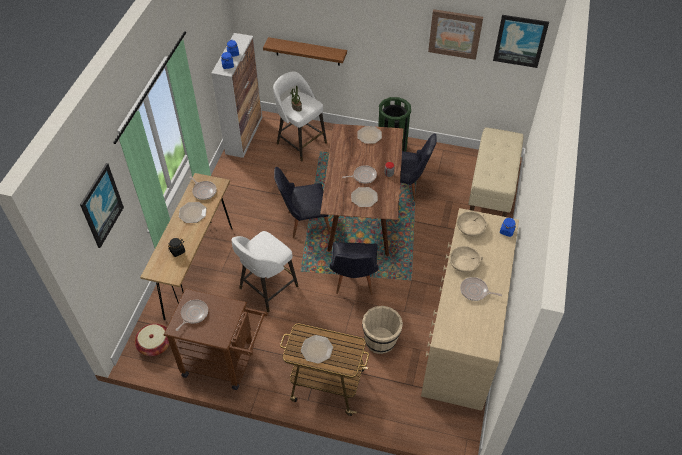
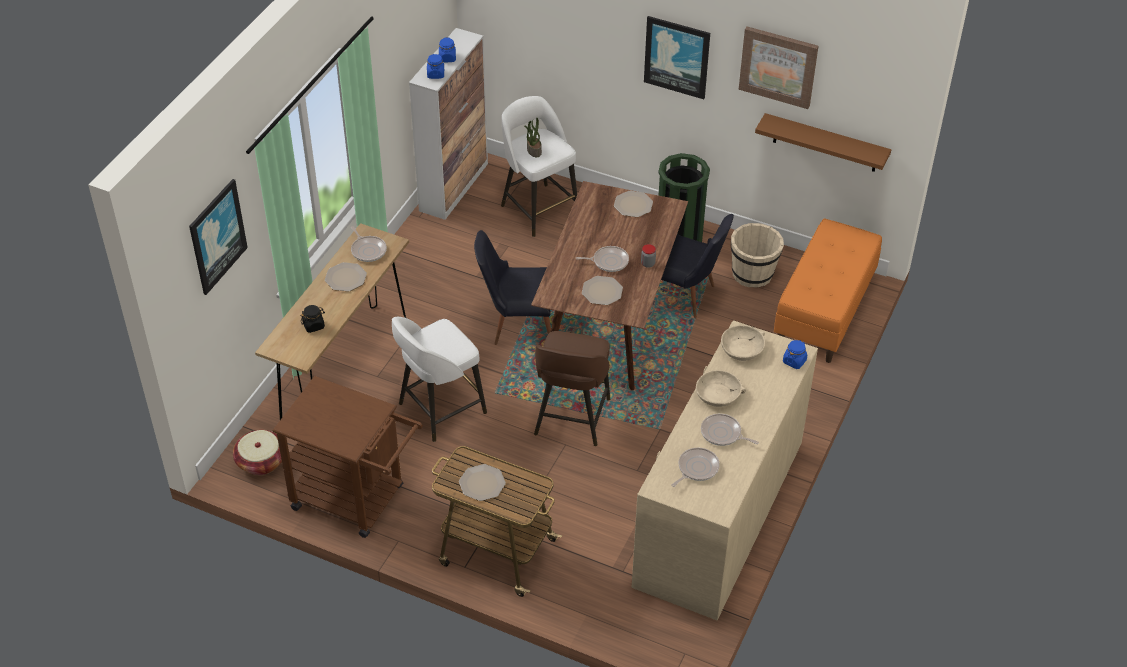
camera: 10 degrees right, 5 degrees down
frying pan [176,299,208,331] -> frying pan moved to [671,448,720,487]
brown shelf [263,37,347,66] -> brown shelf moved to [755,113,891,172]
black chair [330,242,379,295] -> brown stool [534,331,610,446]
beige bucket [362,306,403,354] -> beige bucket moved to [731,223,784,287]
beige bench [468,127,523,217] -> orange bench [774,218,882,363]
picture [493,15,549,68] -> picture moved to [644,16,710,99]

